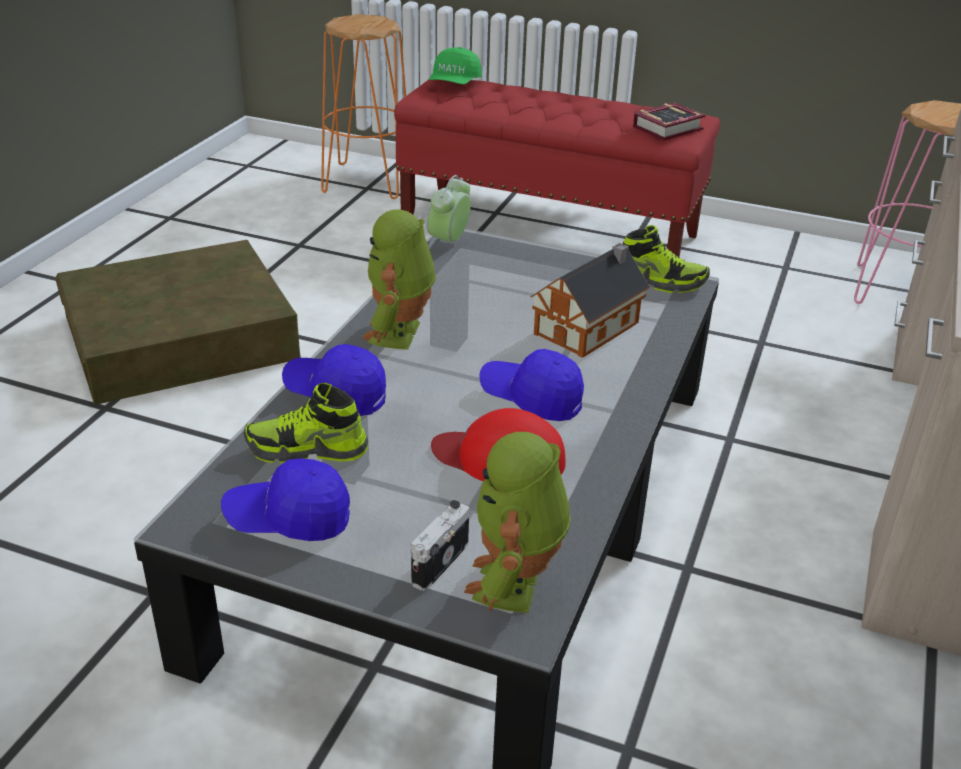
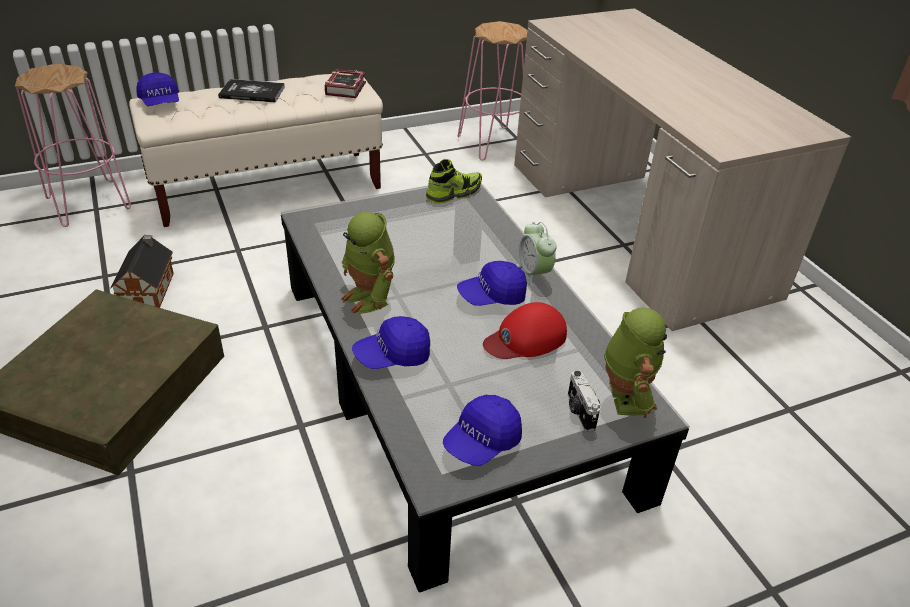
camera: 45 degrees left, 5 degrees up
shoe [243,382,368,463] -> none
orange stool [321,14,406,199] -> pink stool [15,64,131,227]
red bench [394,80,720,257] -> beige bench [129,74,383,227]
alarm clock [427,175,471,250] -> alarm clock moved to [517,222,557,287]
green cap [429,47,482,85] -> blue cap [137,72,179,106]
toy robot [464,432,570,613] -> toy robot turned 150 degrees counterclockwise [604,308,667,418]
toy house [530,243,650,358] -> toy house moved to [110,235,174,308]
none -> book [218,79,285,103]

